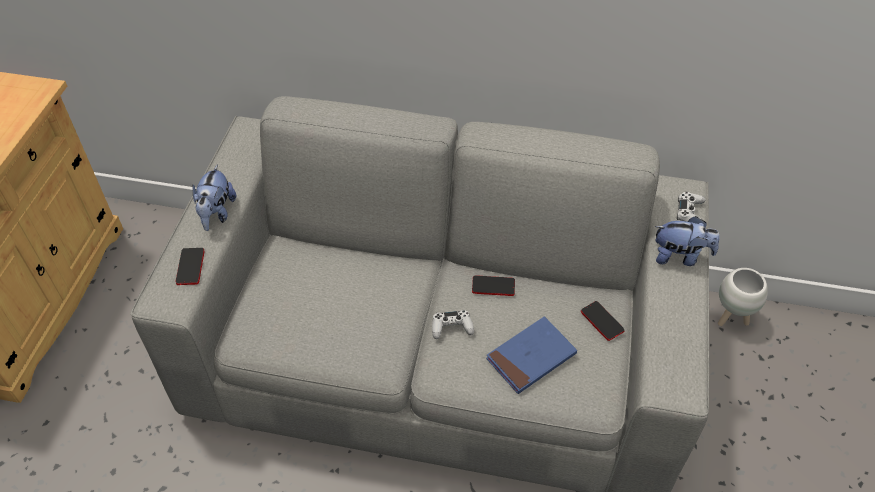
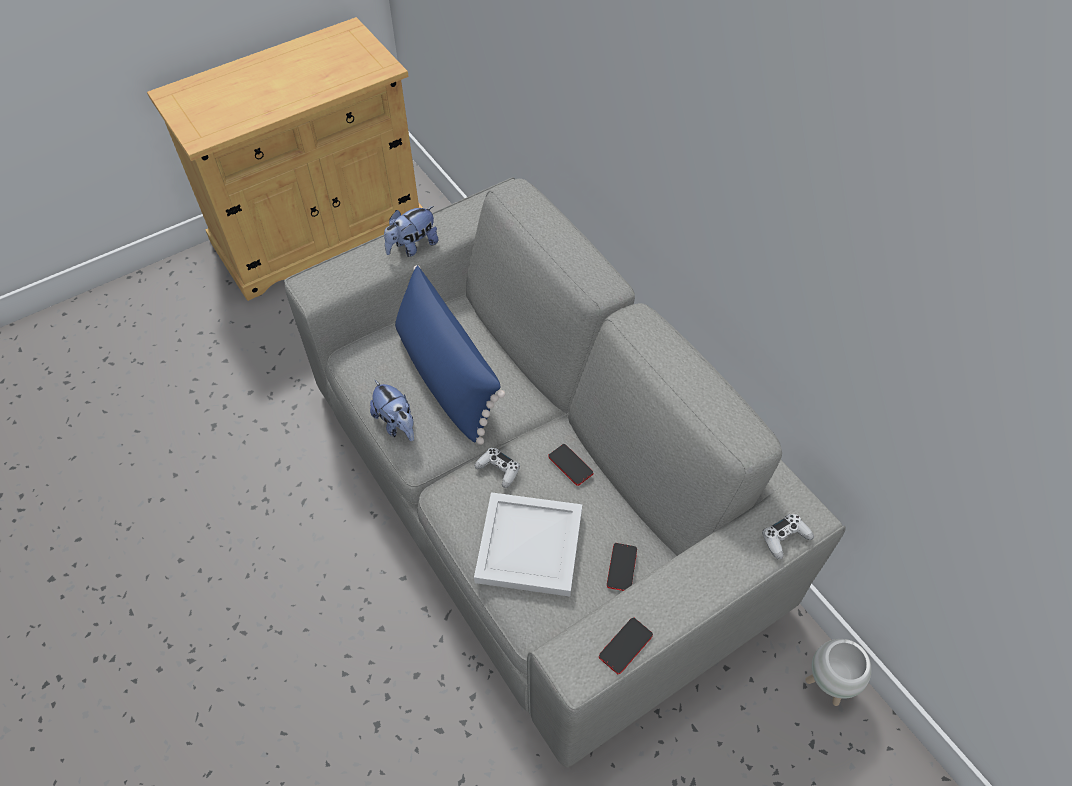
camera: 45 degrees right, 5 degrees up
phone [176,248,205,285] -> phone moved to [599,618,653,674]
blue book [486,316,577,394] -> white tray [474,492,582,597]
plush toy [655,216,720,266] -> plush toy moved to [370,380,414,441]
none -> blue pillow [395,265,505,445]

